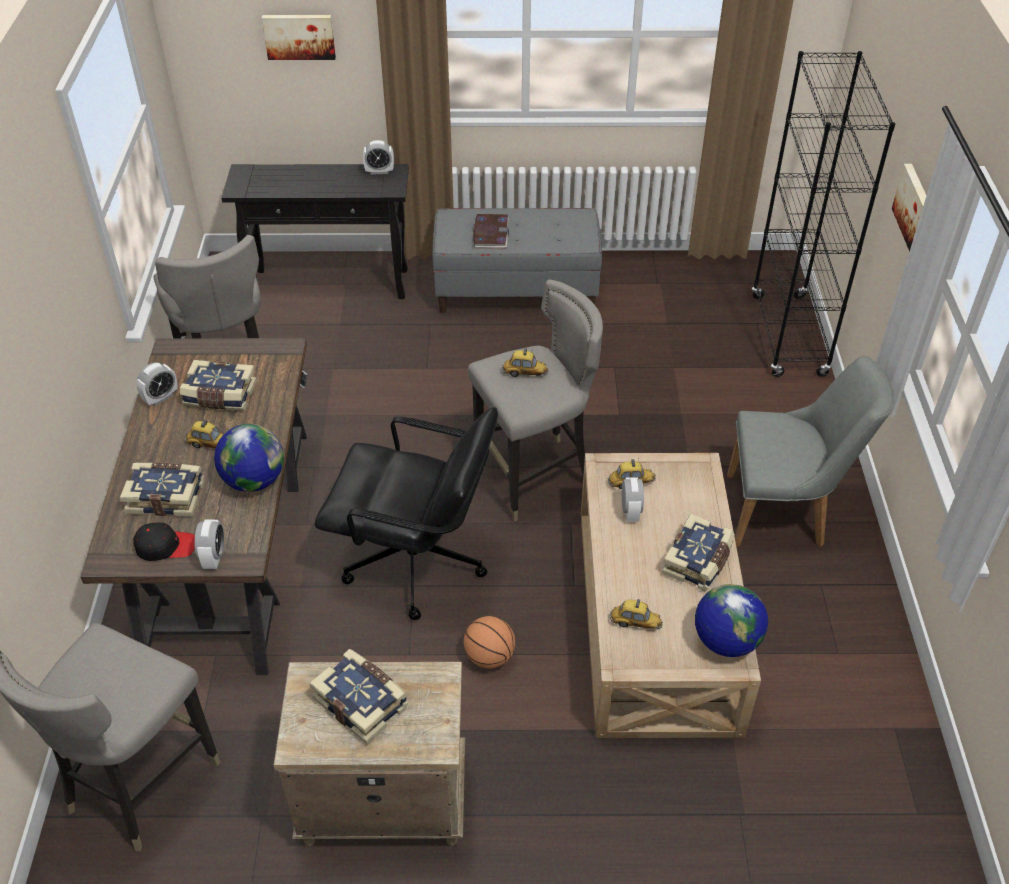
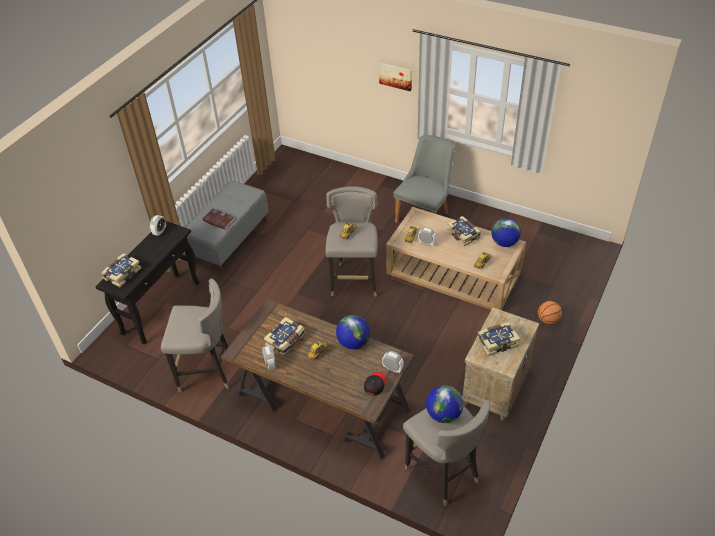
camera: 60 degrees left, 0 degrees up
book [120,463,204,517] -> book moved to [101,253,141,287]
picture [262,15,336,60] -> none
black office chair [315,407,498,620] -> none
basketball [463,616,515,669] -> basketball moved to [538,301,562,325]
black bookcase [752,51,895,377] -> none
none -> globe [426,385,463,423]

